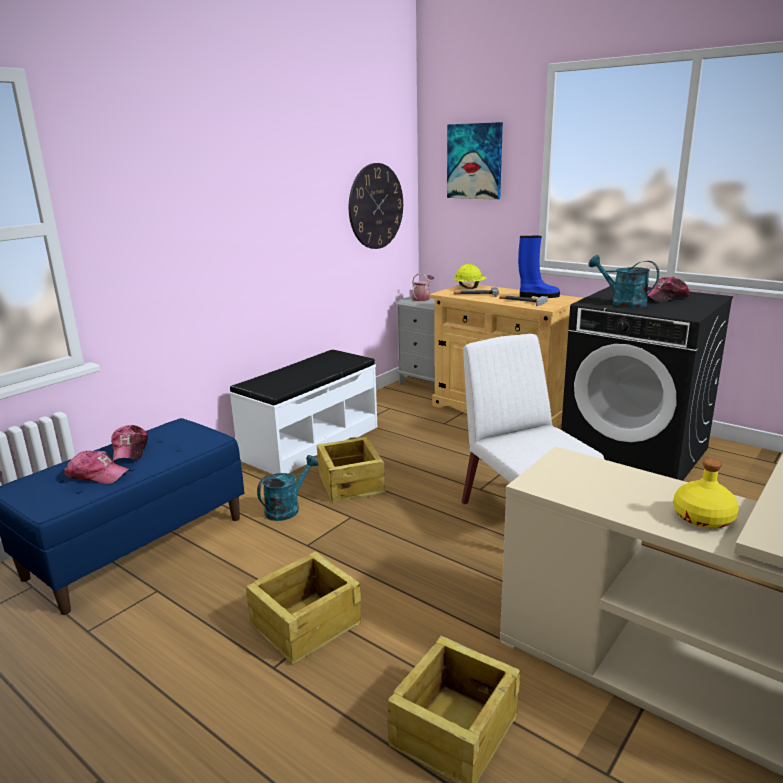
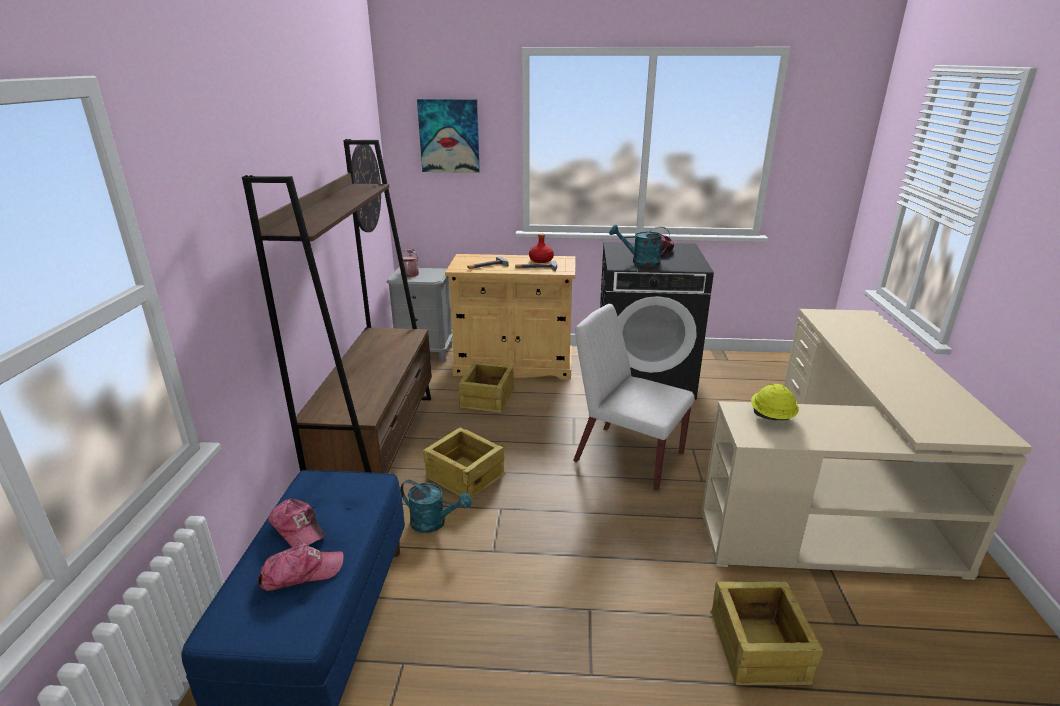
camera: 35 degrees left, 5 degrees up
white bench [229,350,377,474] -> brown bookcase [242,139,432,474]
crate [246,551,361,665] -> crate moved to [459,362,514,413]
turquoise watering can [257,455,319,521] -> turquoise watering can turned 105 degrees clockwise [400,480,471,533]
yellow hard hat [454,264,486,289] -> yellow hard hat moved to [751,384,799,420]
blue boot [518,236,560,298] -> red bottle [529,234,554,263]
yellow bottle [673,458,739,528] -> none

